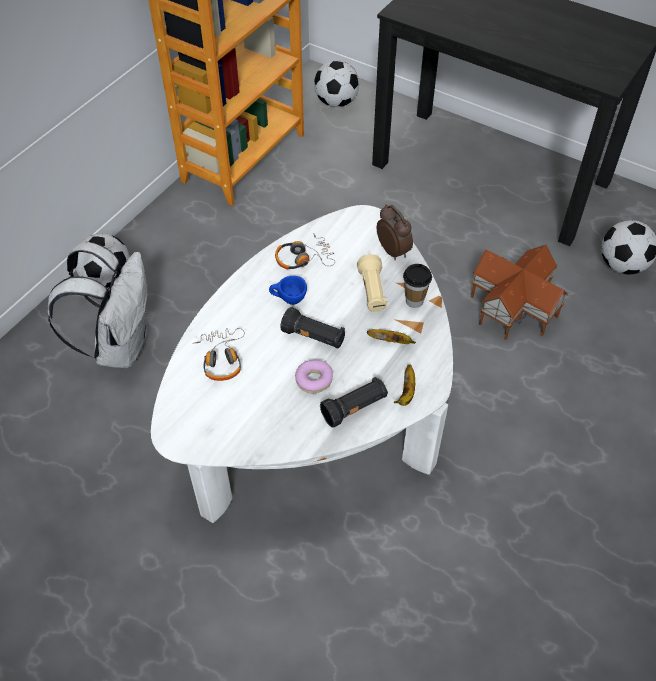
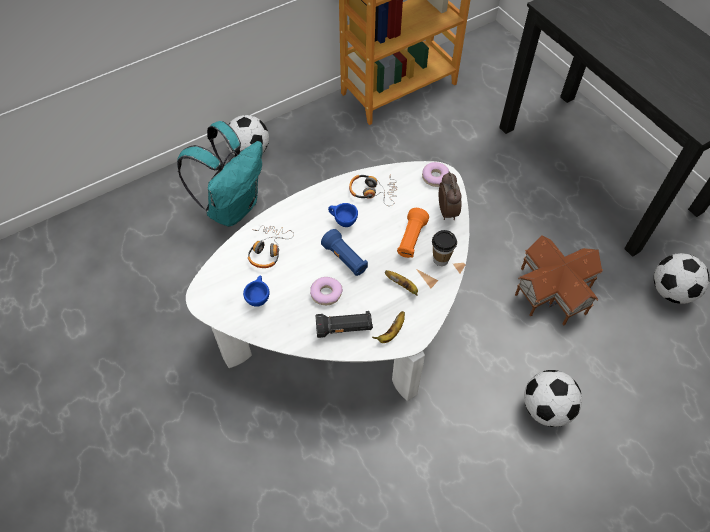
camera: 25 degrees right, 5 degrees up
white backpack [47,242,148,368] -> turquoise backpack [177,121,263,227]
black flashlight [280,307,345,349] -> blue flashlight [321,229,368,276]
football [314,60,359,107] -> football moved to [524,370,582,427]
beige flashlight [357,254,387,312] -> orange flashlight [397,208,429,258]
none -> blue cup [243,275,269,307]
none -> donut [422,162,449,187]

